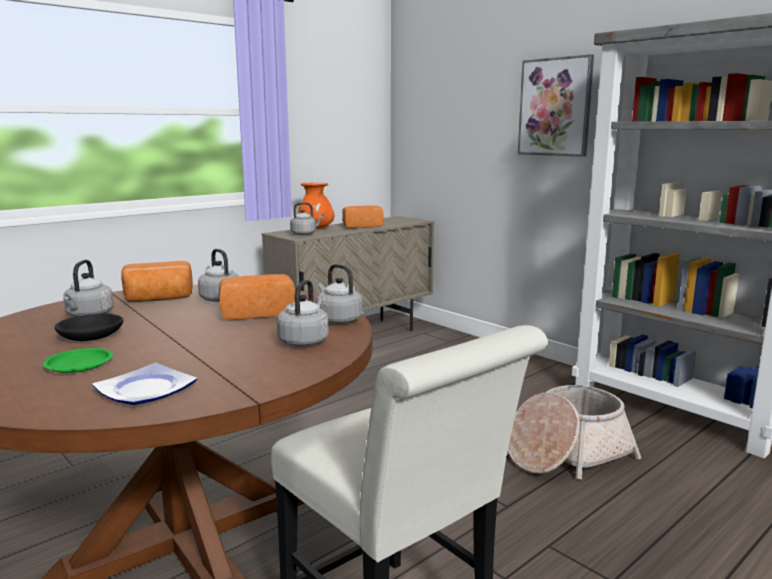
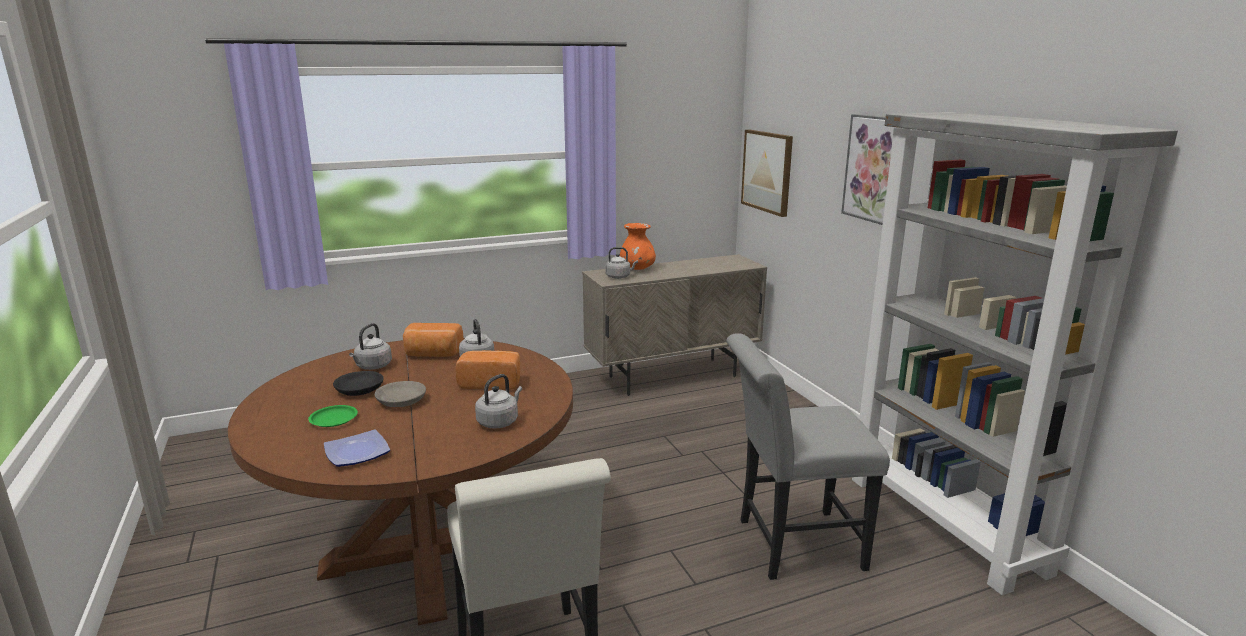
camera: 20 degrees right, 5 degrees up
grey kettle [316,264,362,324] -> none
bread [342,205,384,228] -> none
basket [508,385,641,479] -> grey chair [726,333,890,580]
none -> grey bowl [375,381,426,407]
none -> picture [741,129,793,217]

